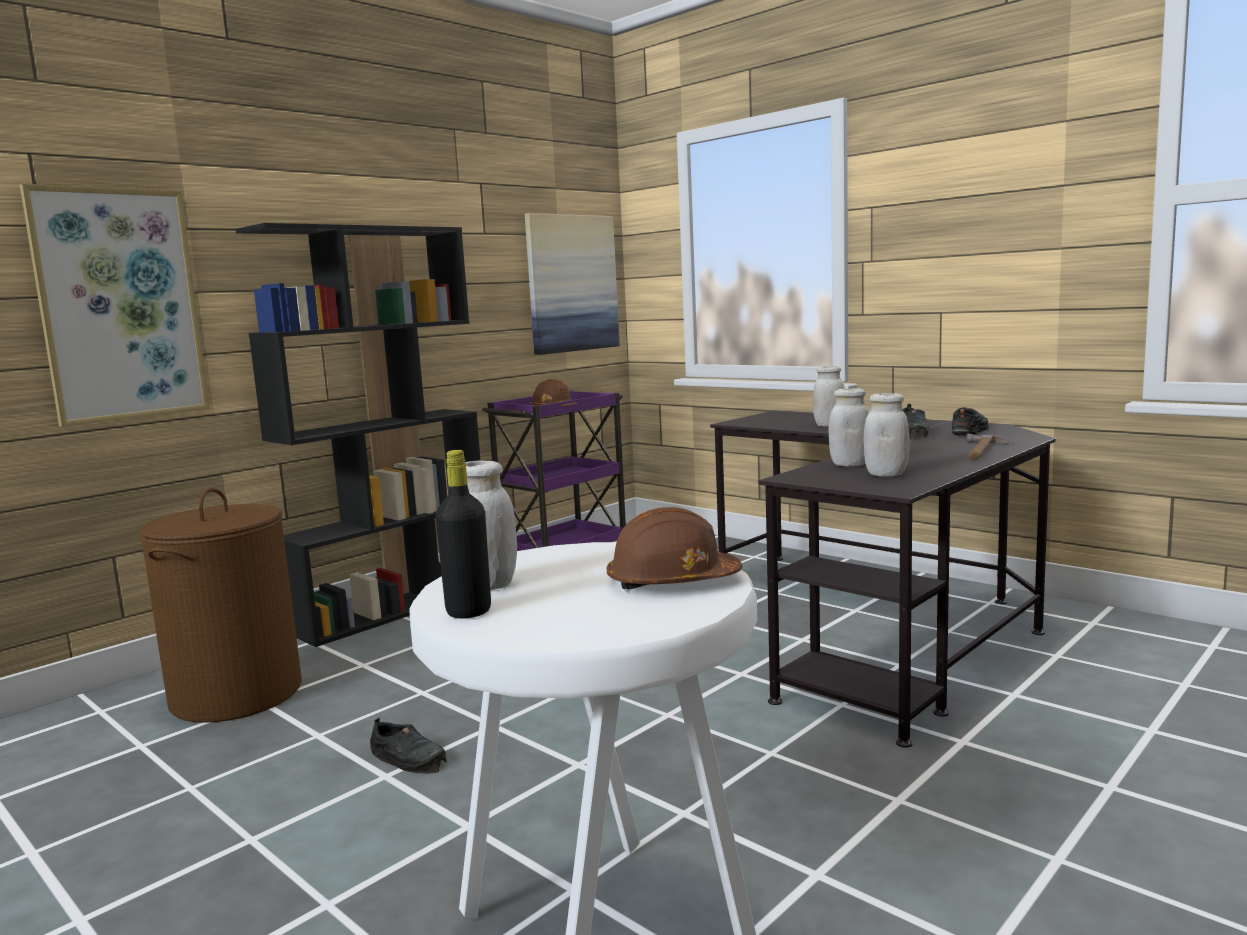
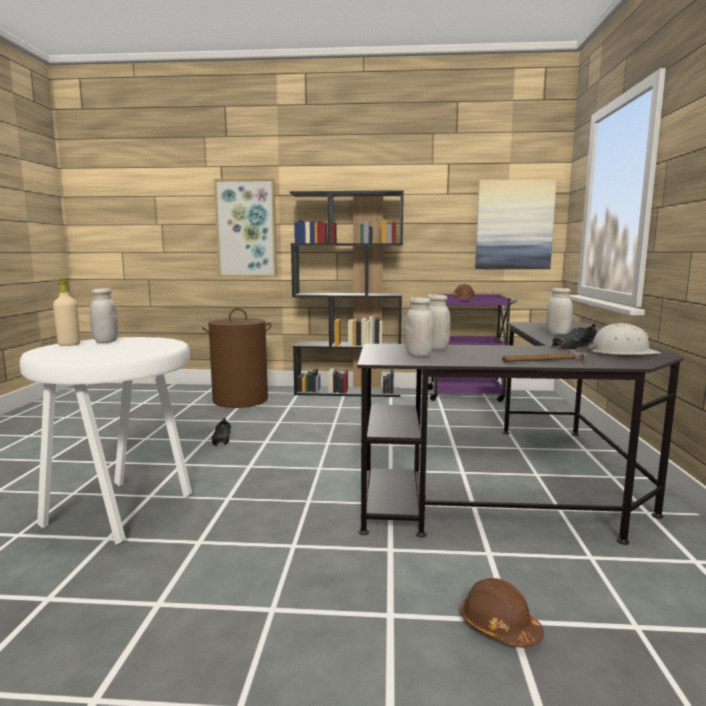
camera: 50 degrees right, 0 degrees up
black bottle [436,450,491,618] -> beige bottle [53,278,80,346]
brown hard hat [607,507,743,590] -> brown hard hat moved to [460,578,544,648]
black shoe [952,407,989,436] -> white hard hat [588,323,661,355]

